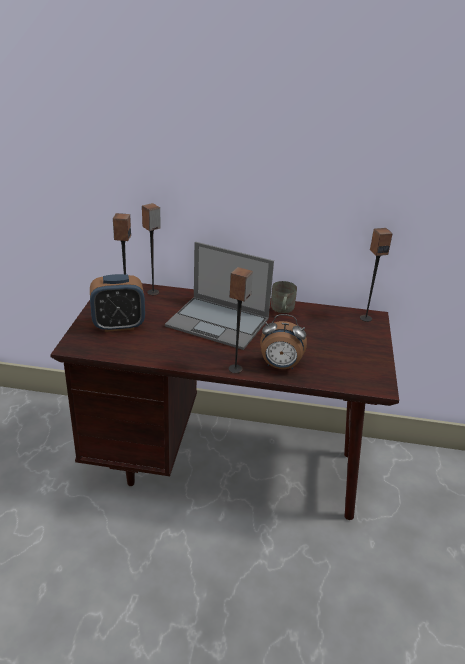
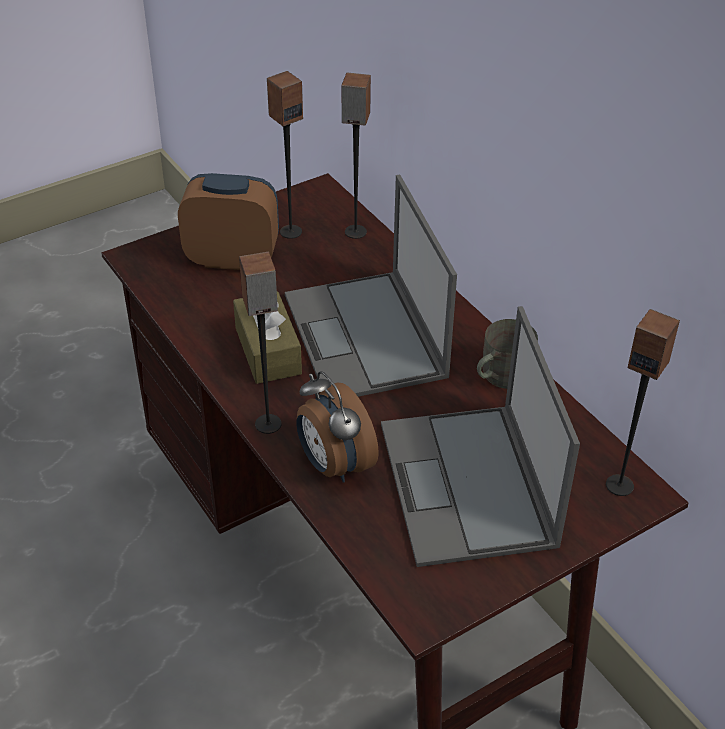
camera: 50 degrees right, 10 degrees up
alarm clock [90,274,145,332] -> alarm clock turned 150 degrees clockwise [178,173,279,270]
none -> brown tissue box [233,291,302,384]
none -> laptop [381,306,580,567]

